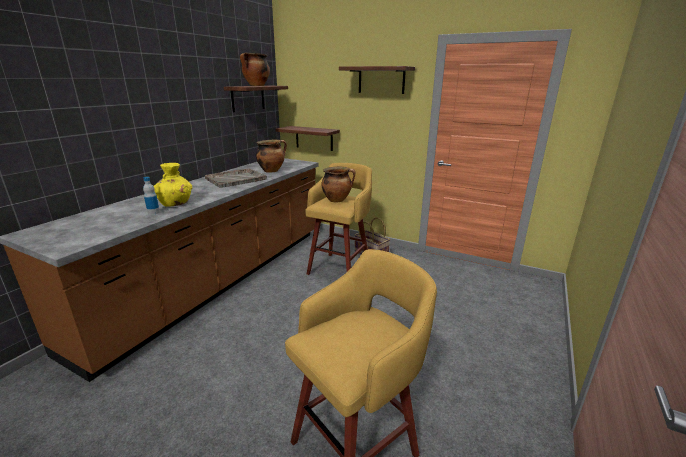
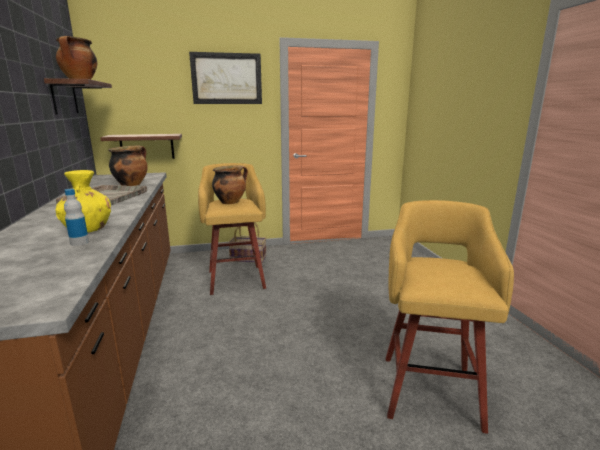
camera: 40 degrees left, 5 degrees down
shelf [339,66,415,94] -> picture [189,52,262,104]

